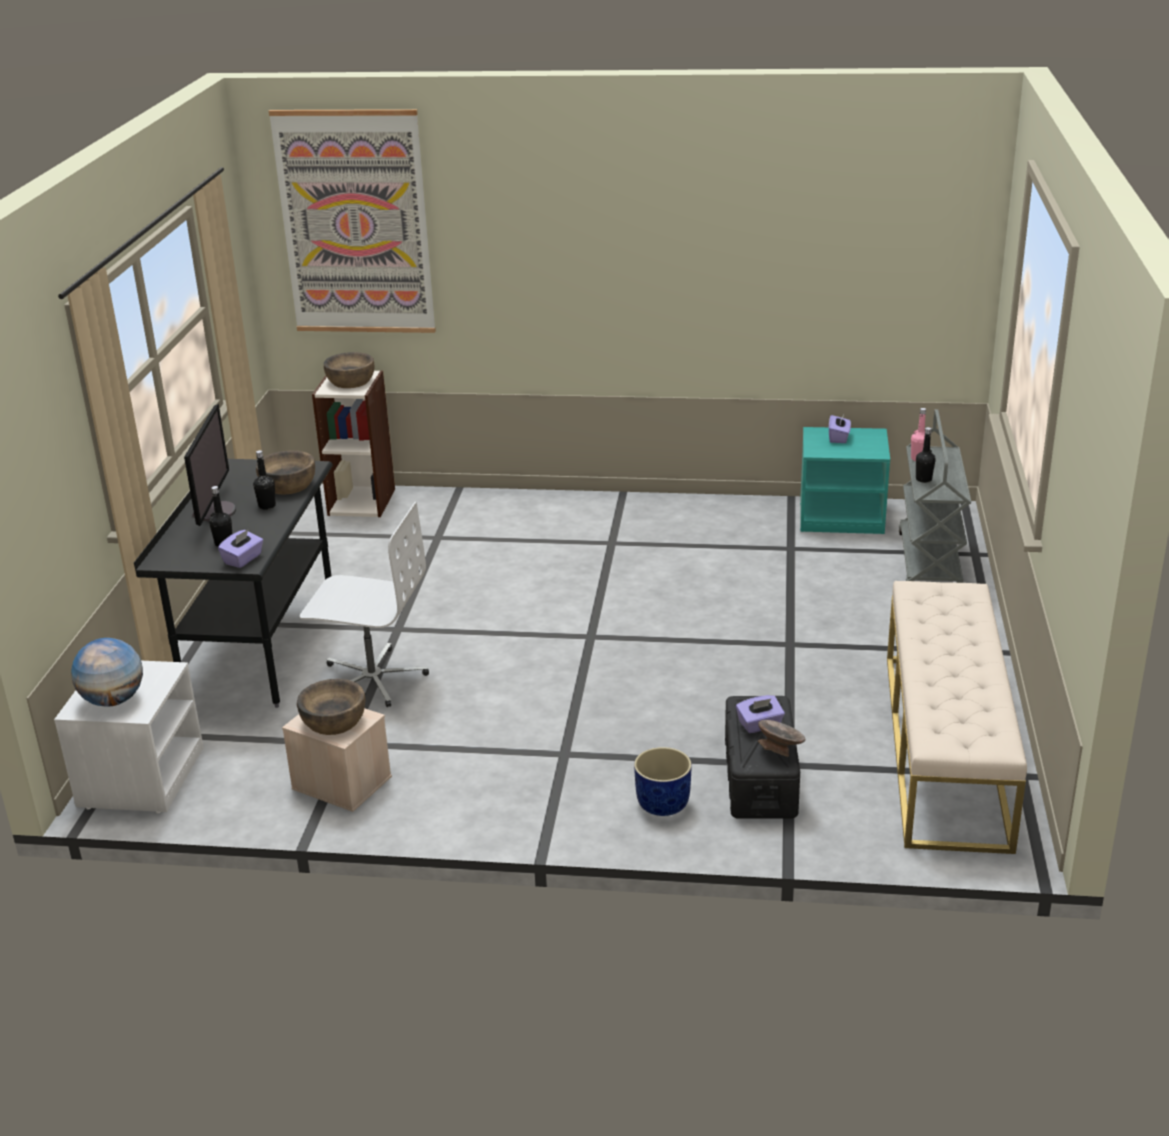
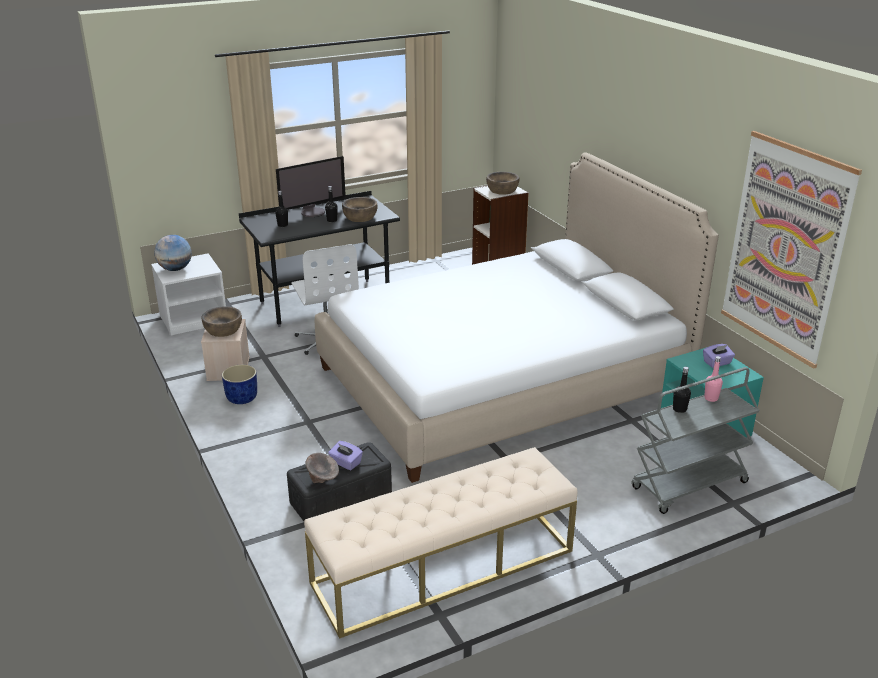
camera: 55 degrees right, 0 degrees up
purple tissue box [218,530,263,568] -> none
picture [269,109,436,333] -> picture moved to [721,131,862,369]
blue planter [634,747,692,816] -> blue planter moved to [222,365,257,404]
none -> bed [315,152,719,483]

